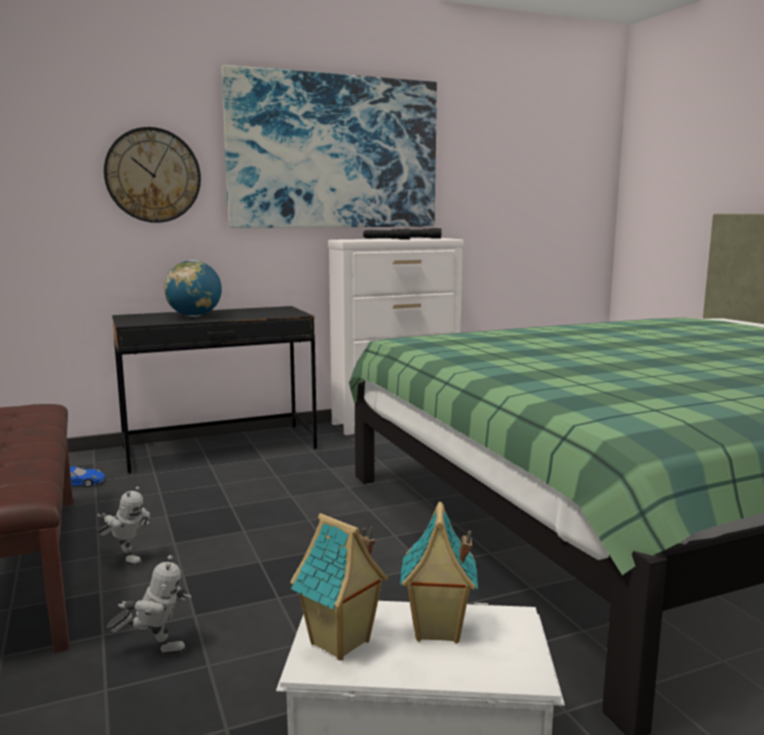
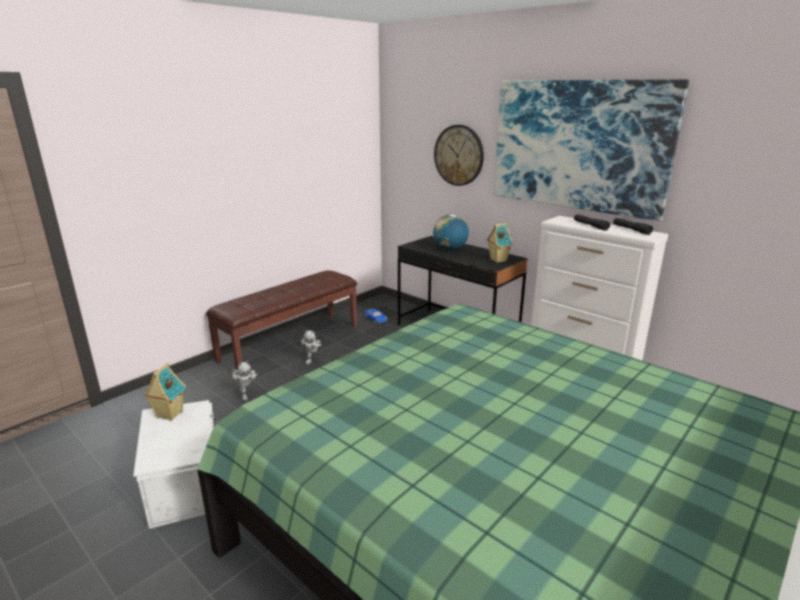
camera: 65 degrees right, 10 degrees up
toy house [400,502,478,643] -> toy house moved to [487,223,513,263]

